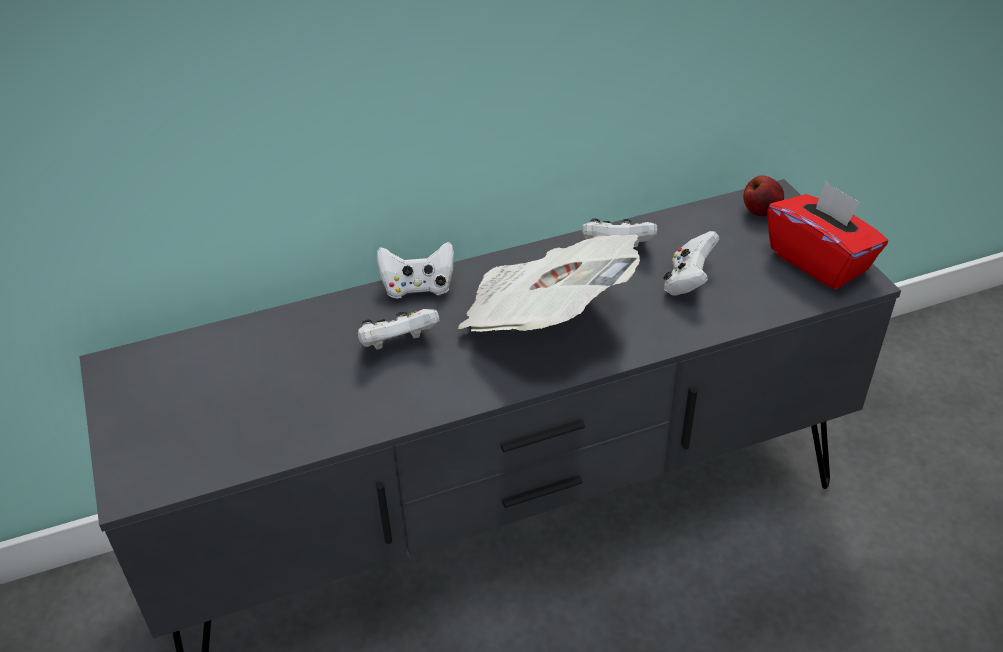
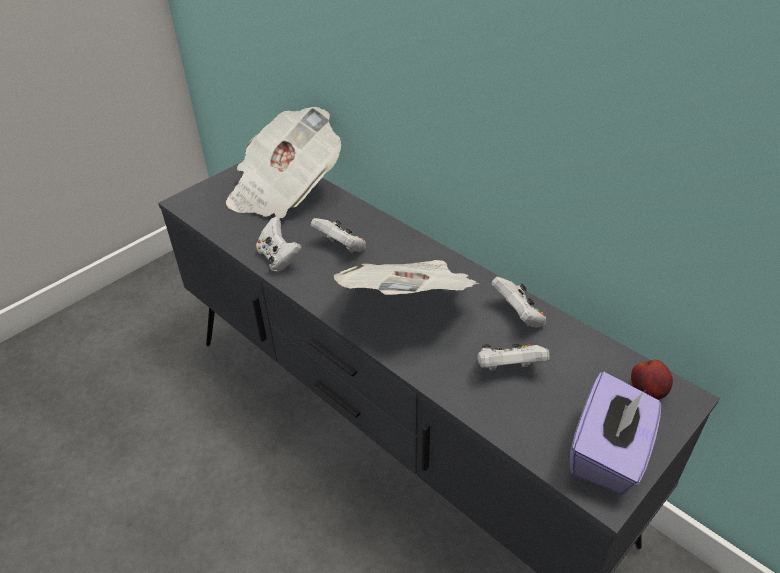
camera: 65 degrees right, 0 degrees up
white game controller [376,242,454,299] -> white game controller moved to [256,217,302,272]
red tissue box [767,181,888,290] -> purple tissue box [570,372,661,494]
none -> newspaper [226,107,341,218]

